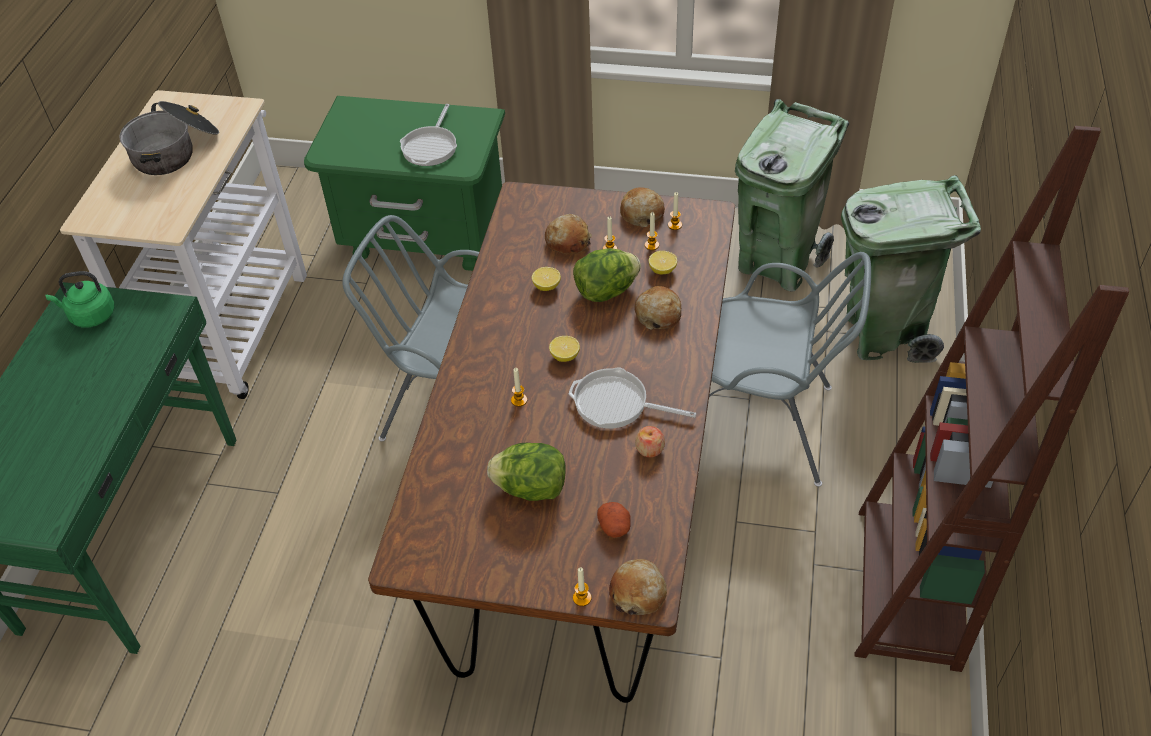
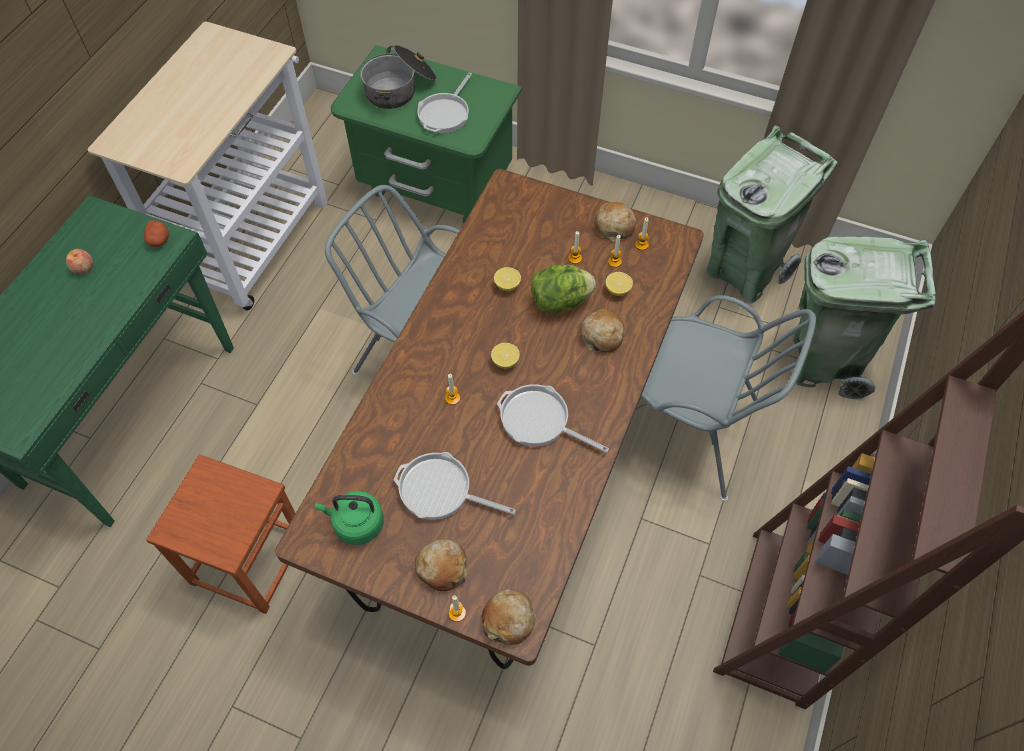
camera: 10 degrees right, 10 degrees up
green kettle [46,271,115,328] -> green kettle moved to [315,491,384,545]
cooking pot [119,101,219,175] -> cooking pot moved to [360,45,437,109]
lettuce [487,443,566,501] -> frying pan [394,452,516,520]
bread [545,214,592,255] -> bread moved to [414,539,468,591]
potato [597,502,631,538] -> potato moved to [144,220,169,247]
apple [635,426,665,457] -> apple moved to [66,249,93,275]
none -> brown stool [146,454,296,614]

